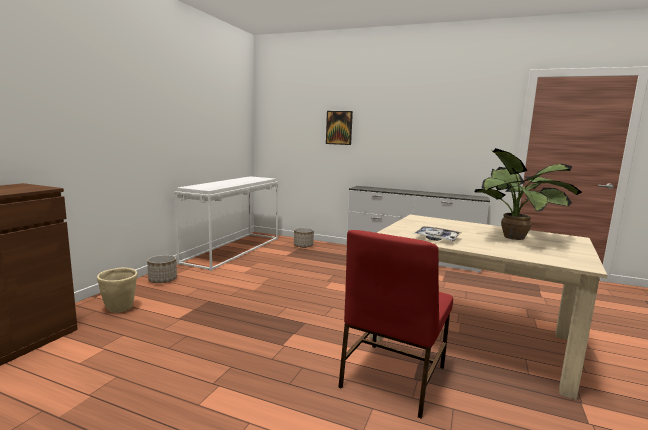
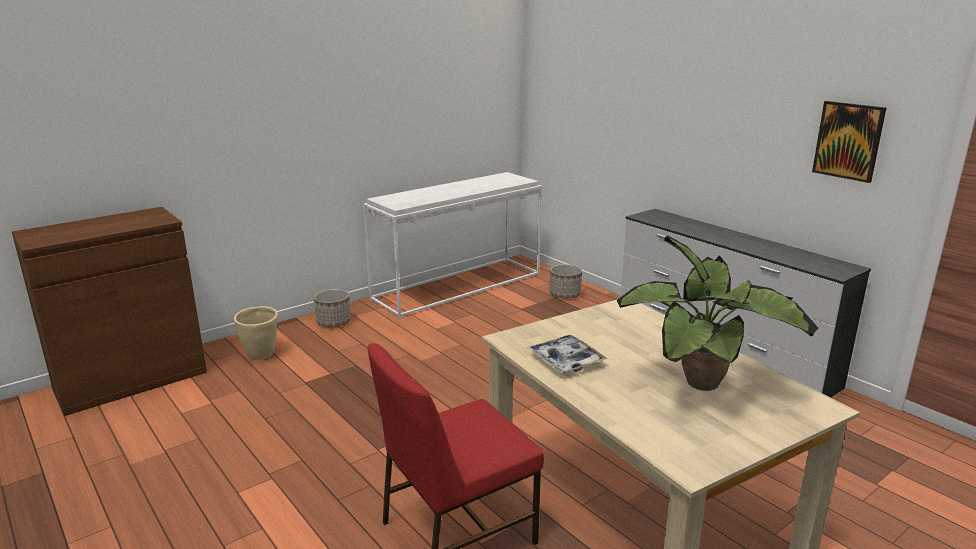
camera: 30 degrees right, 10 degrees up
picture [326,111,353,145] -> picture moved to [812,101,886,183]

